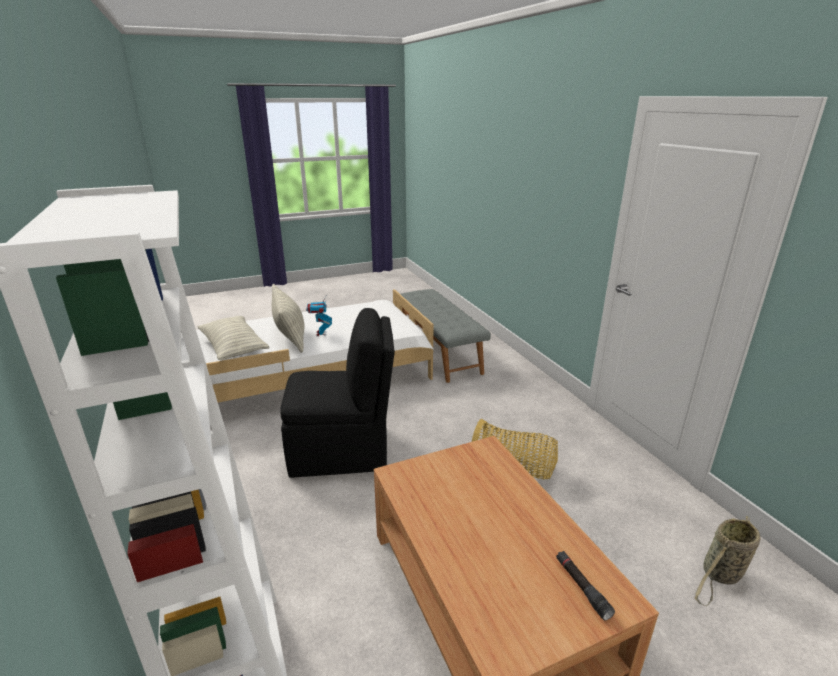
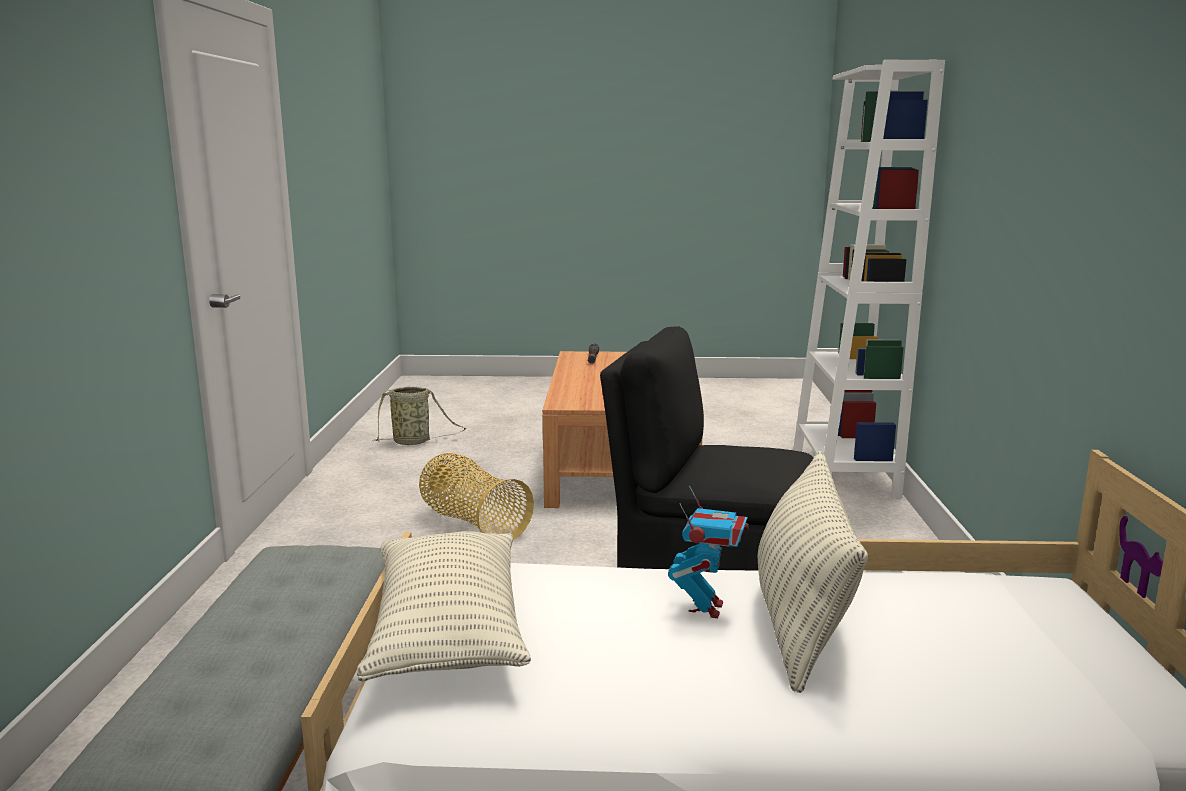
camera: 155 degrees left, 10 degrees down
pillow [197,316,270,360] -> pillow moved to [357,531,531,682]

